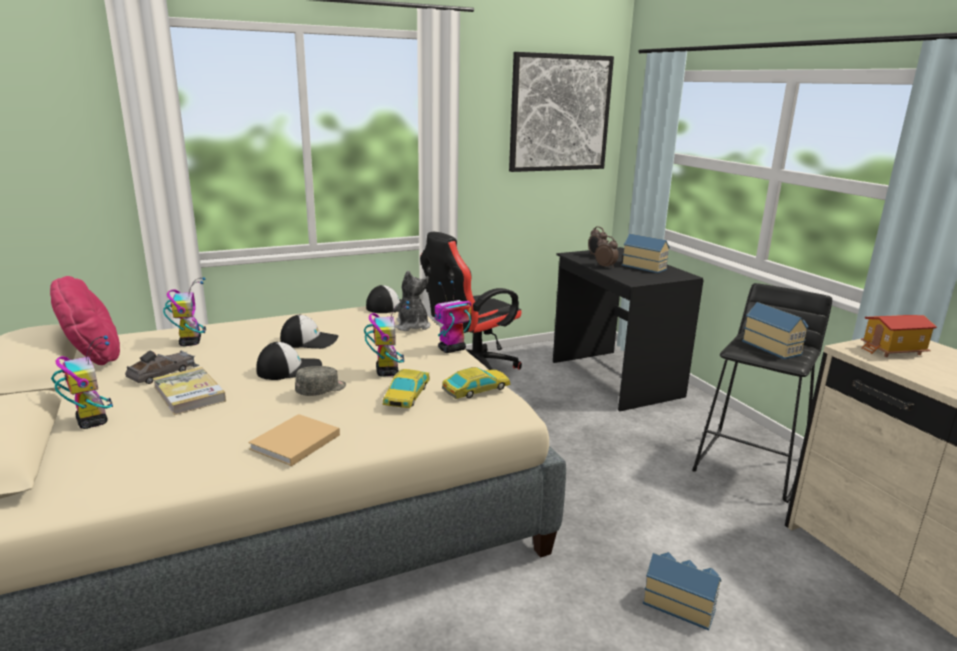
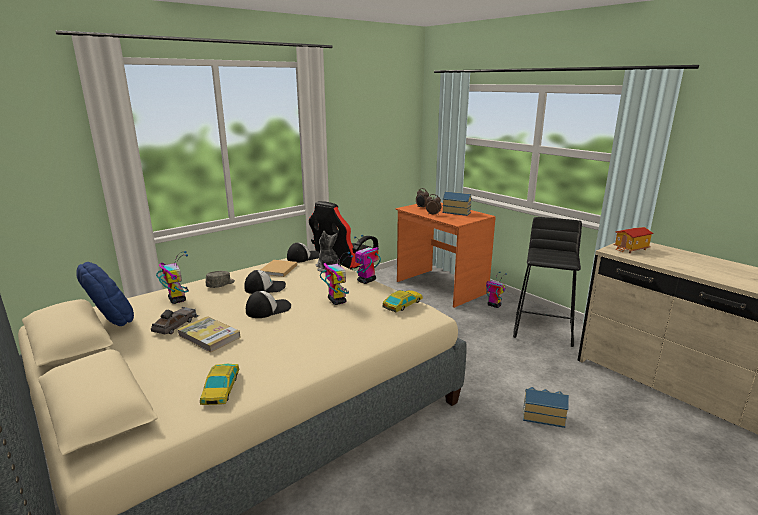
camera: 15 degrees left, 0 degrees up
pink pillow [50,276,120,365] -> blue pillow [76,262,134,326]
toy robot [51,335,113,429] -> toy robot moved to [486,272,507,308]
beige book [248,414,340,466] -> beige book moved to [261,260,297,277]
grey cap [295,366,346,396] -> grey cap moved to [206,271,235,288]
toy car [383,369,430,408] -> toy car moved to [200,364,239,405]
picture [509,52,614,172] -> none
black desk [553,247,704,411] -> orange desk [396,202,496,308]
toy house [742,302,809,359] -> none

